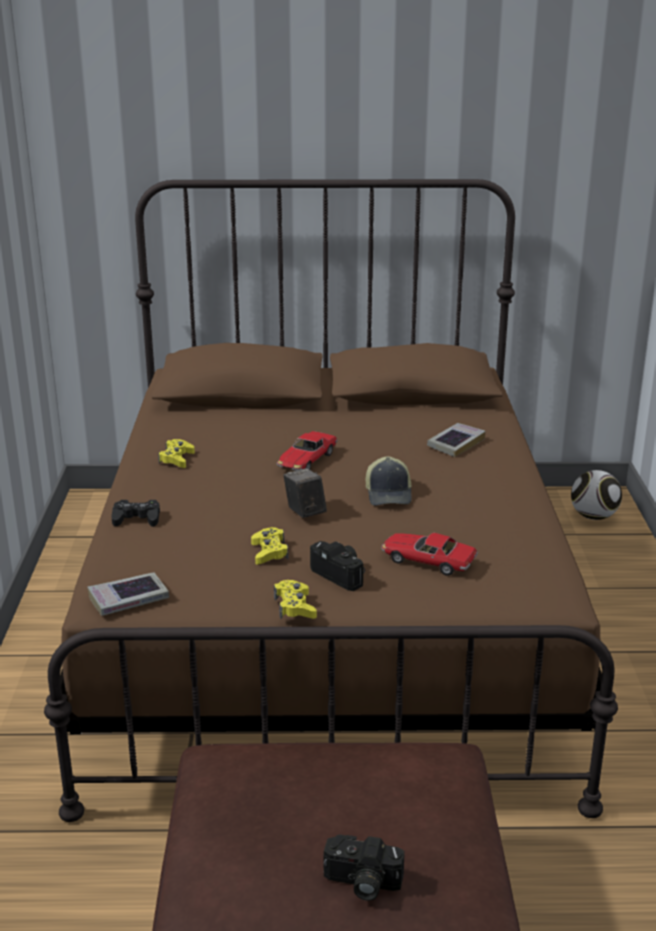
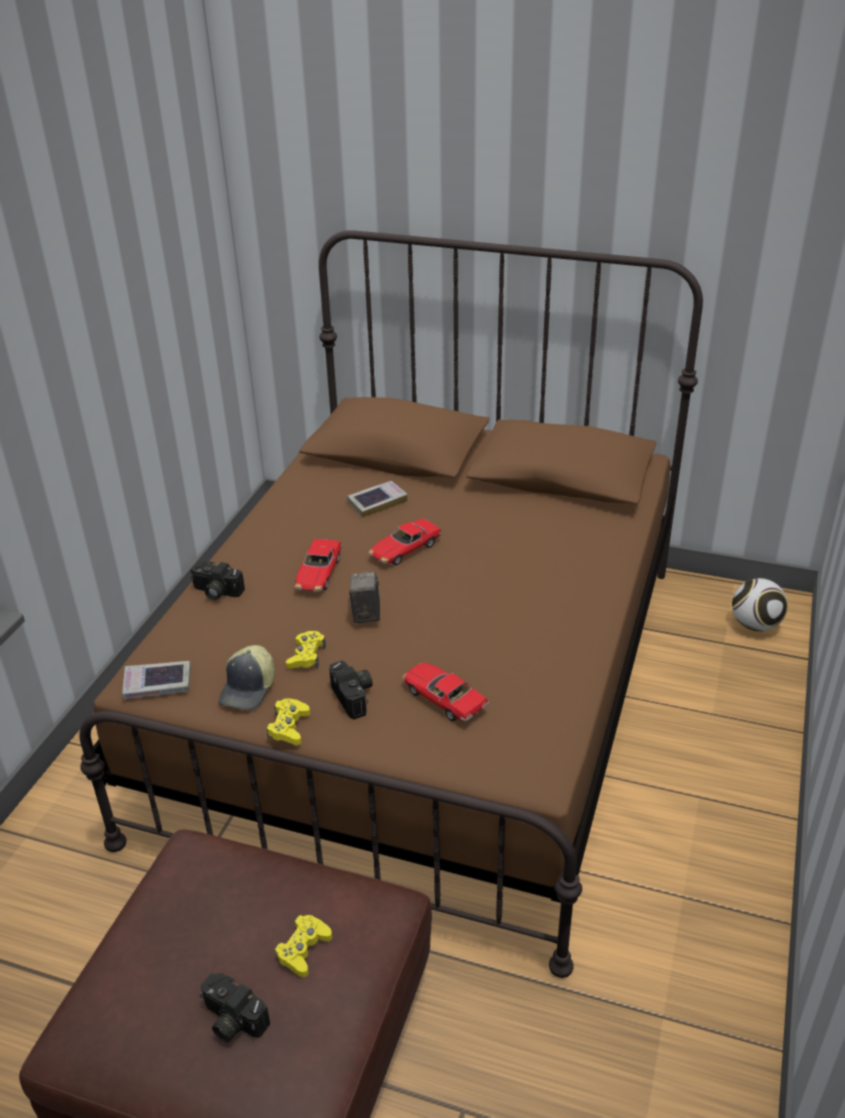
camera: 20 degrees right, 10 degrees up
black game controller [111,500,160,527] -> camera [191,561,245,600]
yellow game controller [158,439,195,468] -> yellow game controller moved to [275,915,332,977]
cap [366,457,412,506] -> cap moved to [218,645,275,710]
book [427,423,486,457] -> book moved to [347,481,407,517]
none -> toy car [295,539,342,592]

